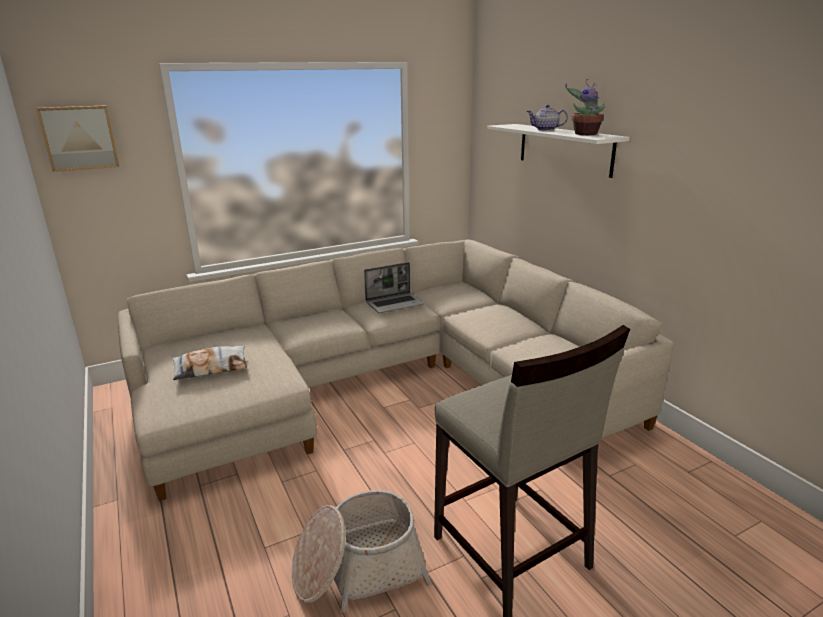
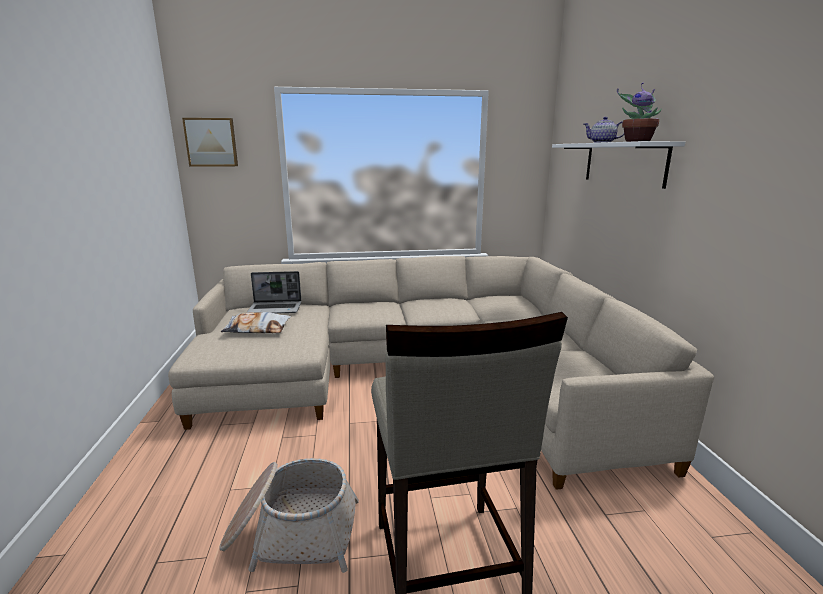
camera: 20 degrees right, 5 degrees down
laptop [364,262,425,313] -> laptop moved to [246,271,301,314]

